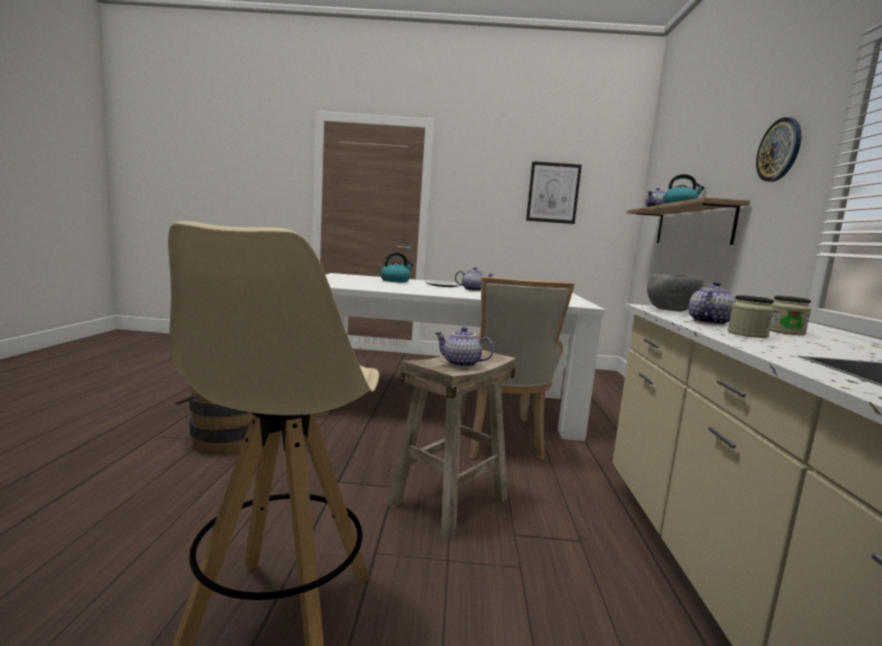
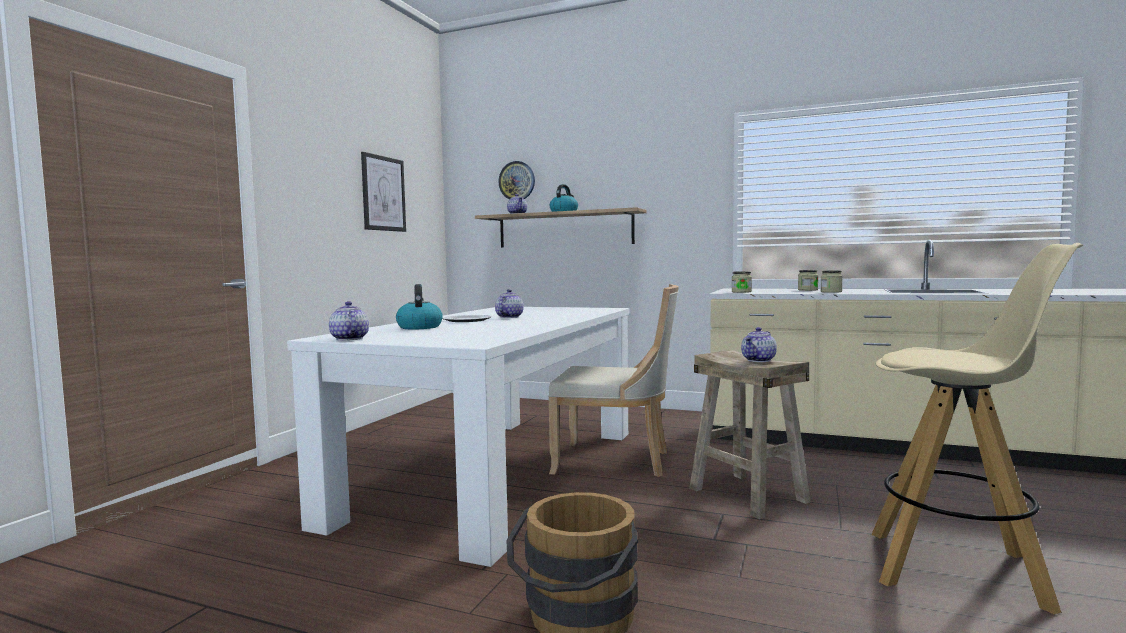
camera: 70 degrees left, 5 degrees down
grey bowl [647,274,704,312] -> jar [732,271,752,293]
teapot [688,281,736,325] -> teapot moved to [329,301,369,340]
wall clock [756,117,801,182] -> wall clock moved to [498,161,535,200]

